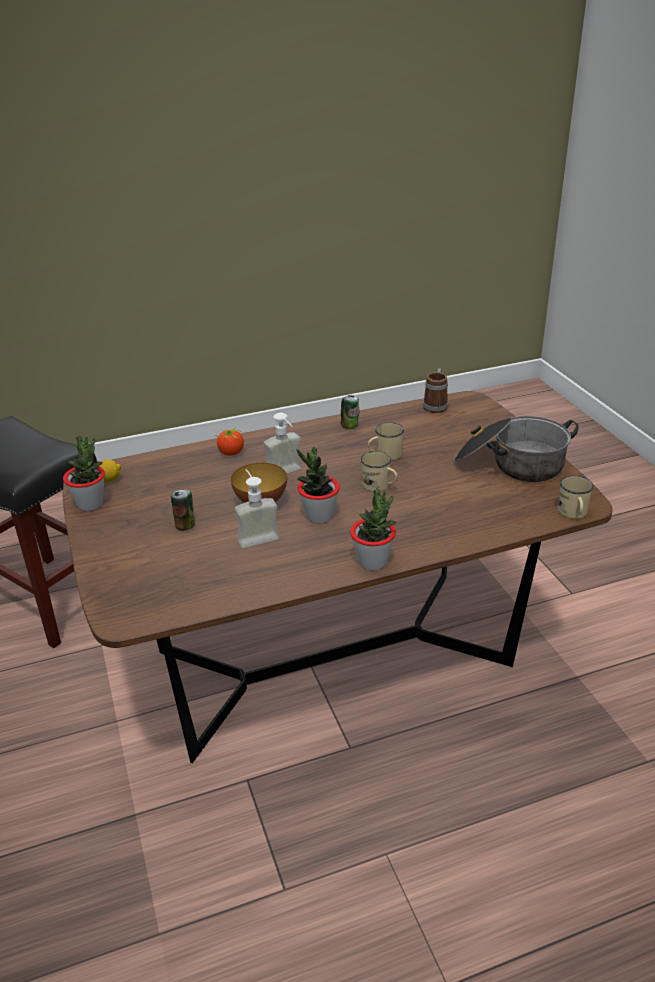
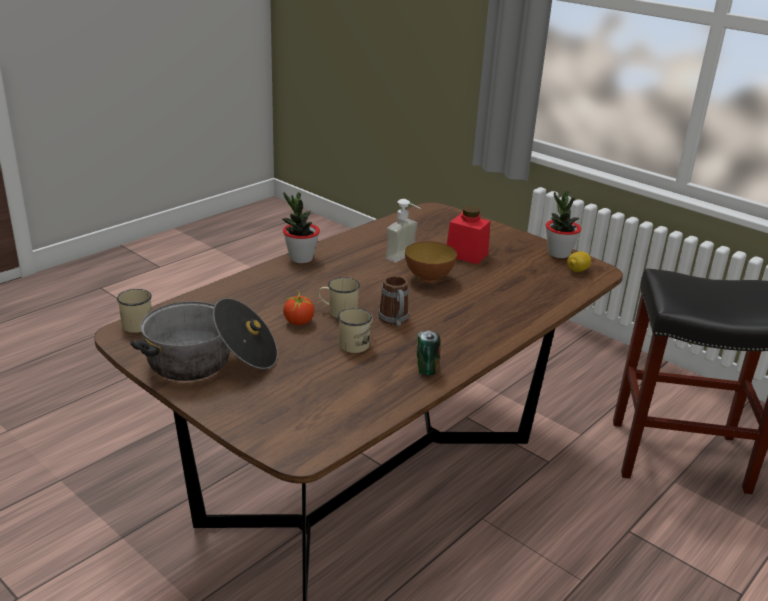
camera: 150 degrees right, 5 degrees down
can [171,489,195,531] -> red jar [447,206,490,264]
tomato [215,427,244,456] -> tomato moved to [283,290,314,325]
soap dispenser [263,413,302,473] -> none
potted plant [296,447,340,524] -> none
mug [423,368,448,413] -> mug moved to [378,276,409,327]

